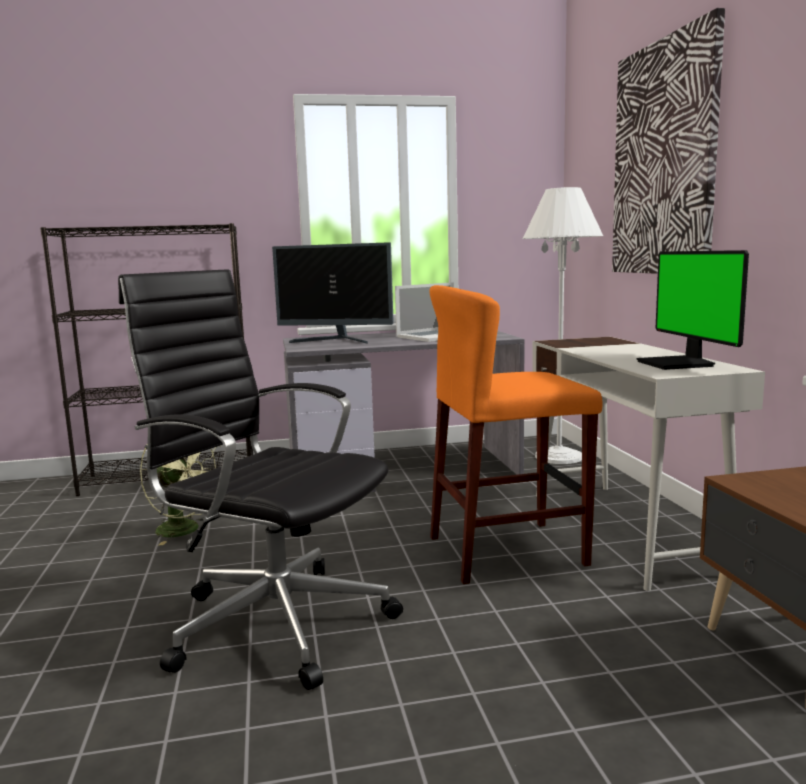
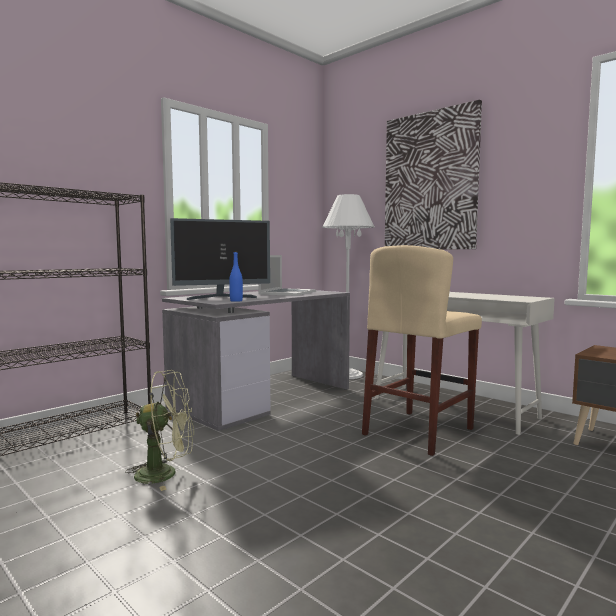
camera: 35 degrees left, 5 degrees down
black office chair [118,269,403,690] -> none
orange stool [429,285,603,584] -> beige stool [362,245,482,456]
monitor [636,250,749,370] -> none
none -> blue bottle [229,251,243,302]

